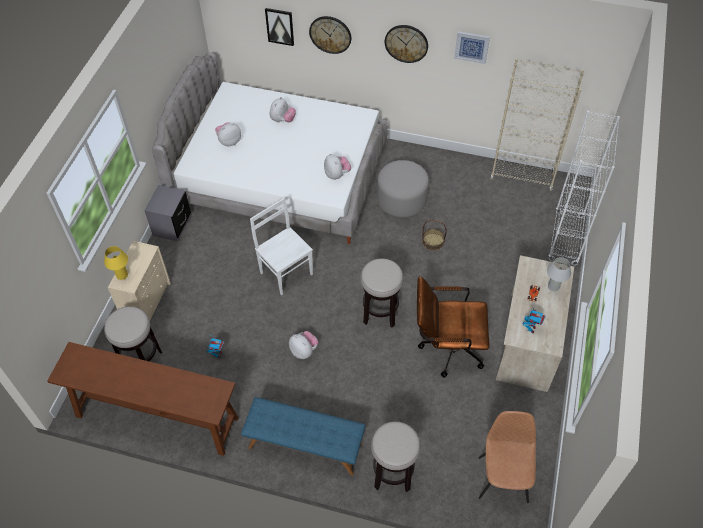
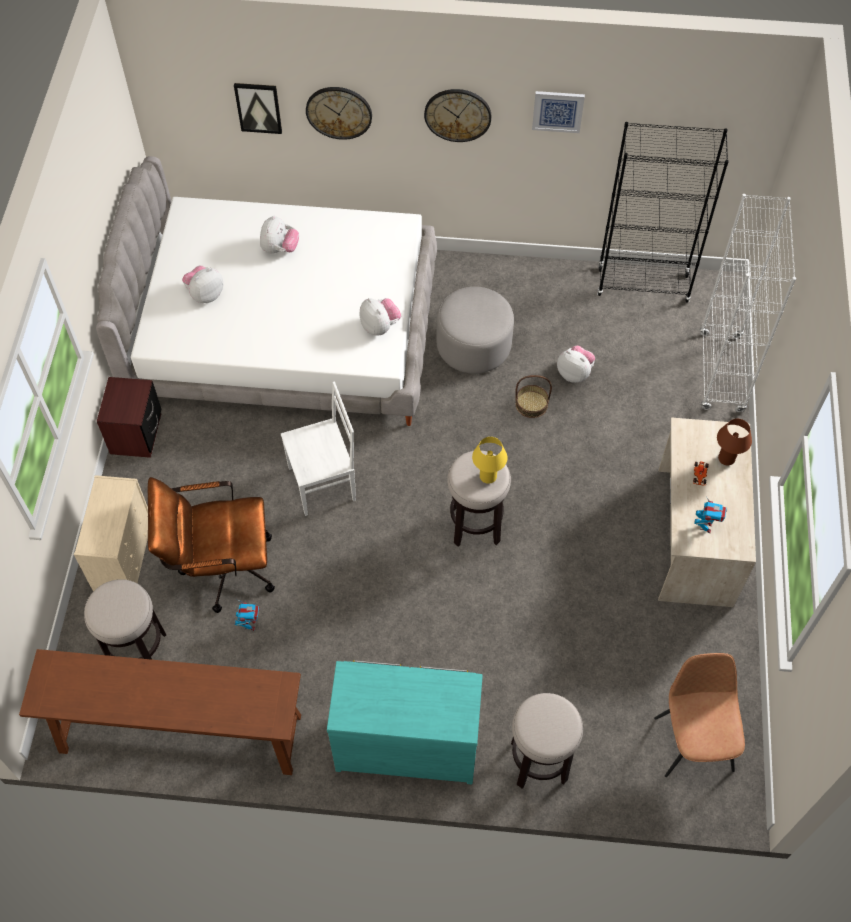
camera: 10 degrees left, 5 degrees up
yellow table lamp [104,246,128,280] -> yellow table lamp moved to [472,437,508,484]
grey nightstand [144,185,191,241] -> brown nightstand [97,377,162,458]
blue bench [241,397,366,476] -> turquoise dresser [327,660,483,784]
white chair [250,198,313,295] -> white chair turned 120 degrees clockwise [281,382,356,516]
plush toy [289,331,319,359] -> plush toy moved to [557,346,595,383]
brown office chair [417,276,489,377] -> brown office chair moved to [148,477,275,613]
beige bookcase [490,58,584,191] -> black bookcase [597,122,729,303]
white table lamp [547,257,571,291] -> brown table lamp [717,419,752,465]

